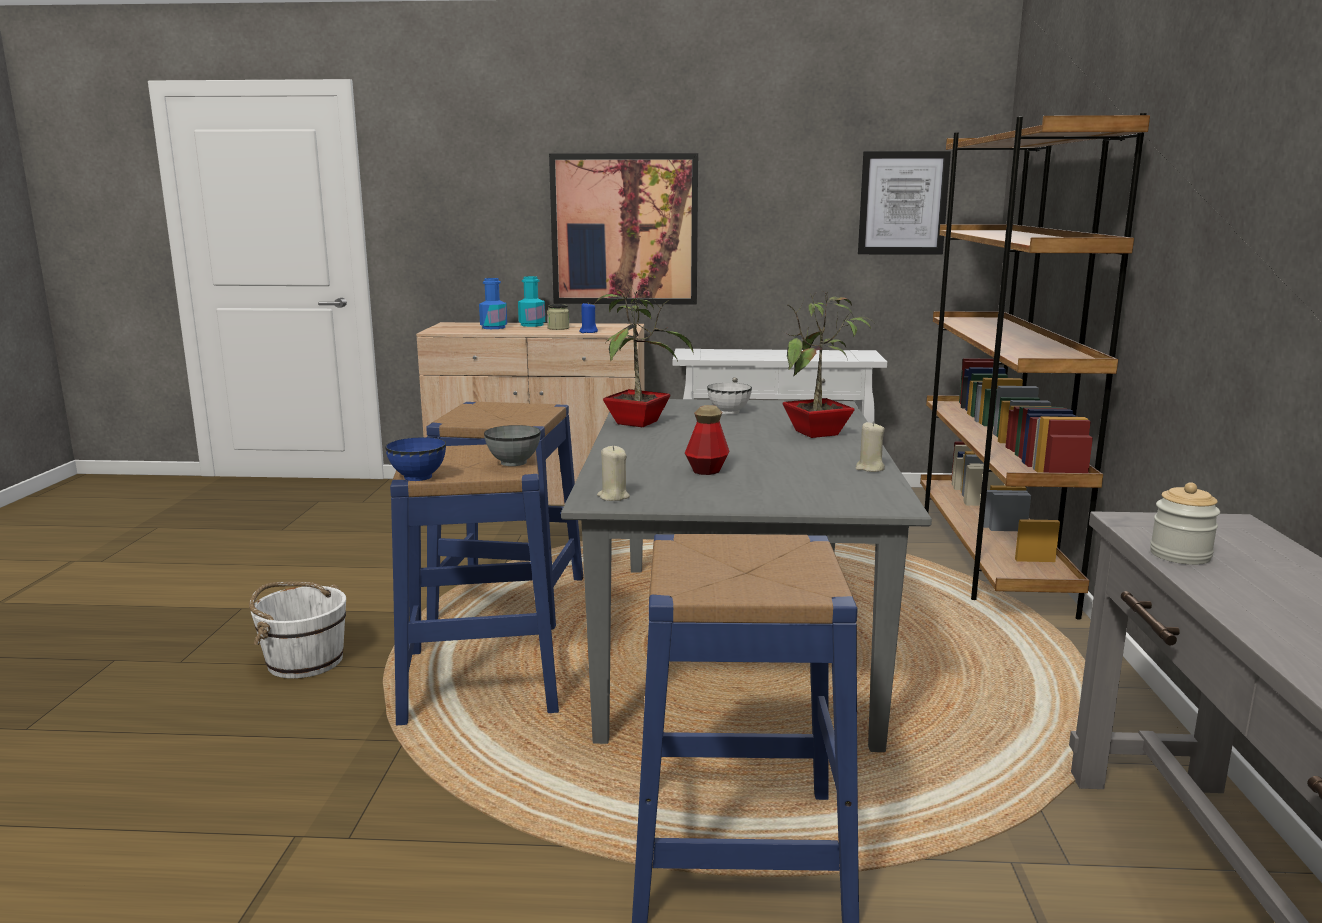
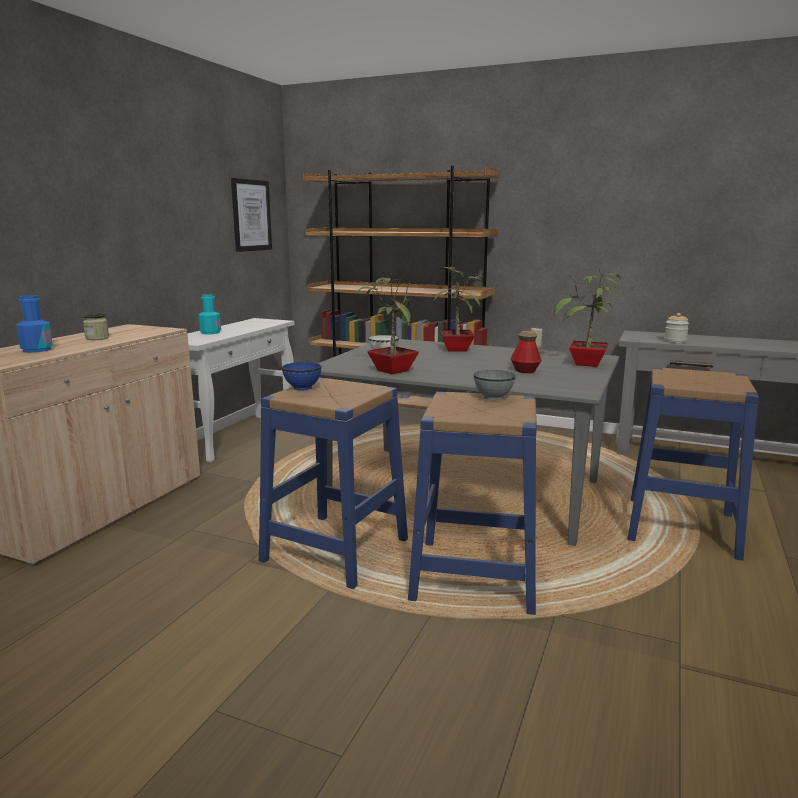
camera: 70 degrees left, 0 degrees up
white bucket [249,582,346,679] -> none
blue bowl [385,437,446,481] -> blue bowl moved to [282,362,321,391]
turquoise bottle [518,276,545,327] -> turquoise bottle moved to [198,294,221,334]
picture [549,153,698,305] -> none
blue candle [579,303,598,333] -> none
beige candle [597,445,630,501] -> none
none -> potted plant [553,269,624,367]

